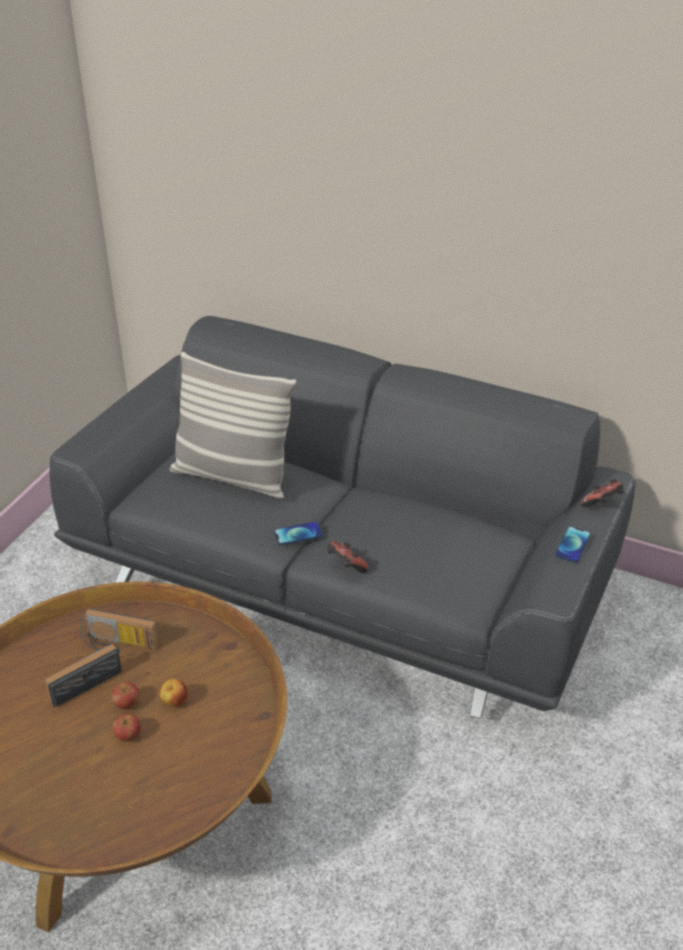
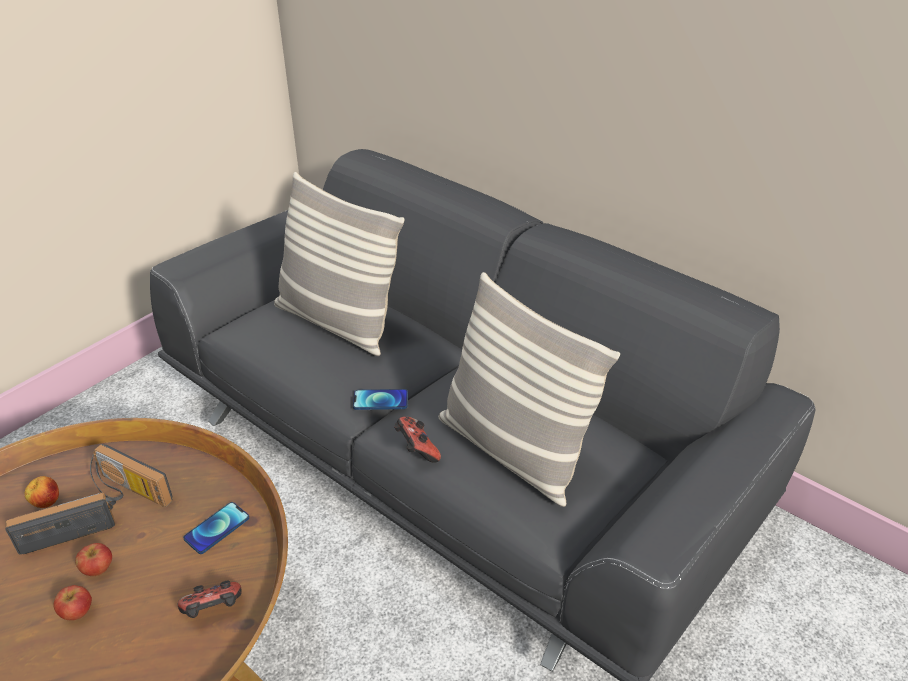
camera: 15 degrees right, 0 degrees up
apple [160,679,188,707] -> apple moved to [25,476,59,508]
phone [555,526,591,563] -> phone moved to [183,502,249,554]
game controller [580,479,624,507] -> game controller moved to [178,581,242,618]
none -> pillow [439,272,620,507]

